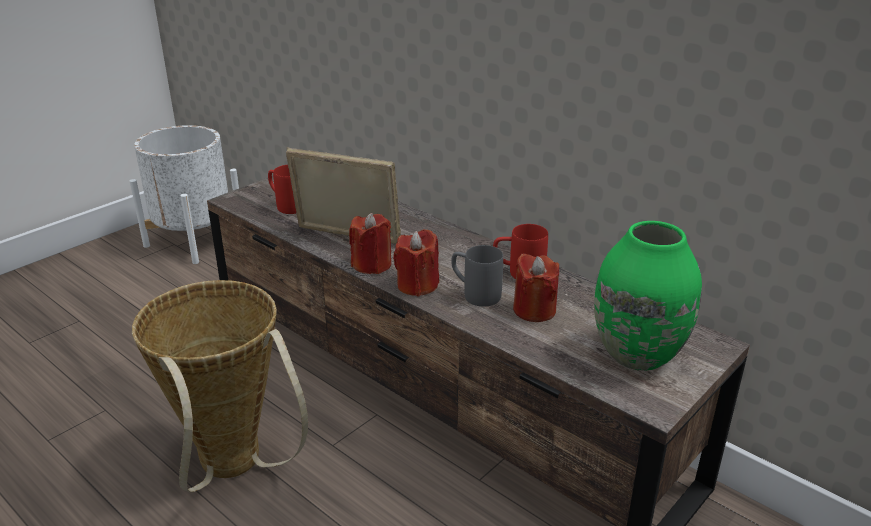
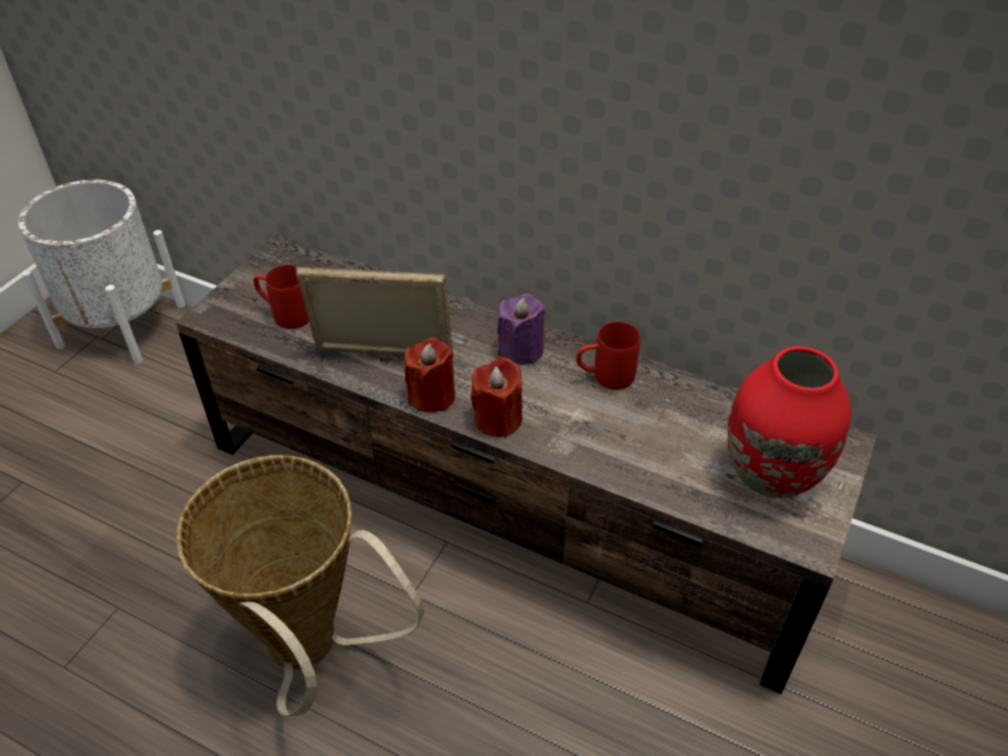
camera: 15 degrees left, 15 degrees up
grey mug [451,245,503,306] -> none
red candle [513,253,559,322] -> none
green vase [594,221,702,371] -> red vase [727,346,851,498]
none -> purple candle [497,293,545,365]

